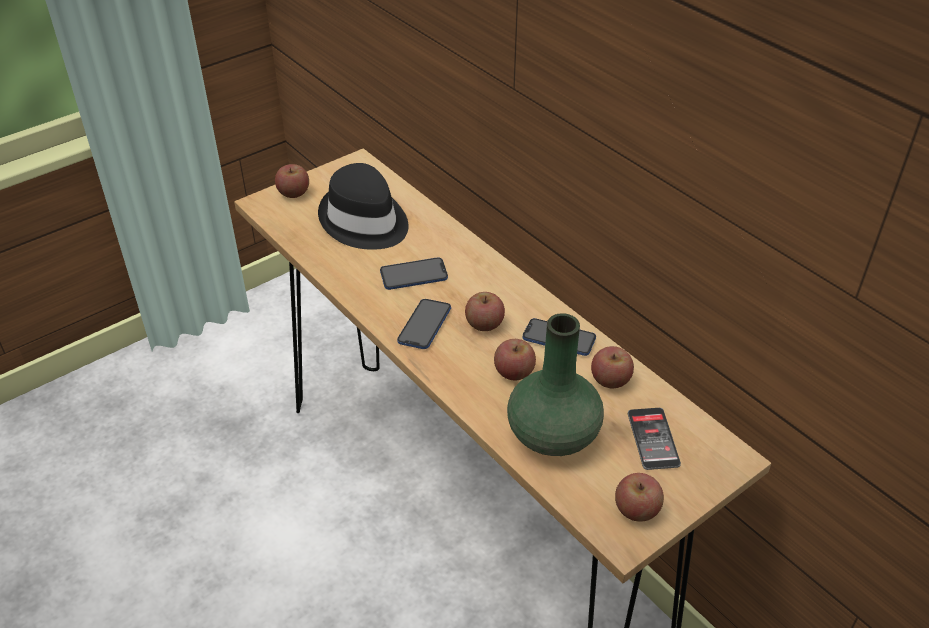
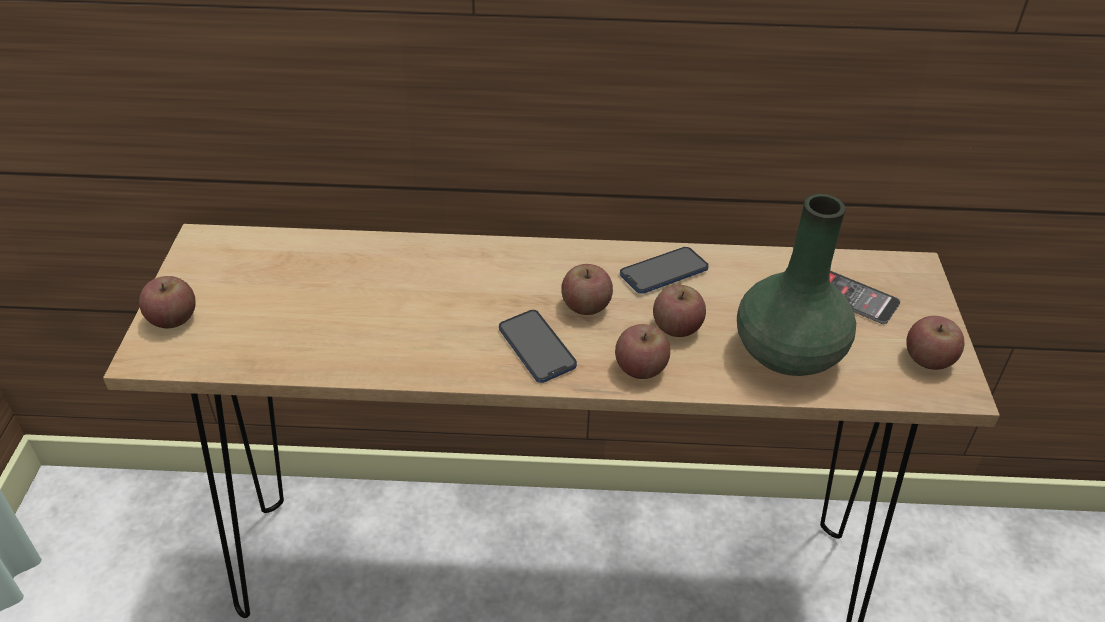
camera: 50 degrees left, 0 degrees up
black hat [318,163,409,250] -> none
phone [380,257,448,290] -> none
apple [591,346,634,388] -> apple moved to [615,324,670,379]

